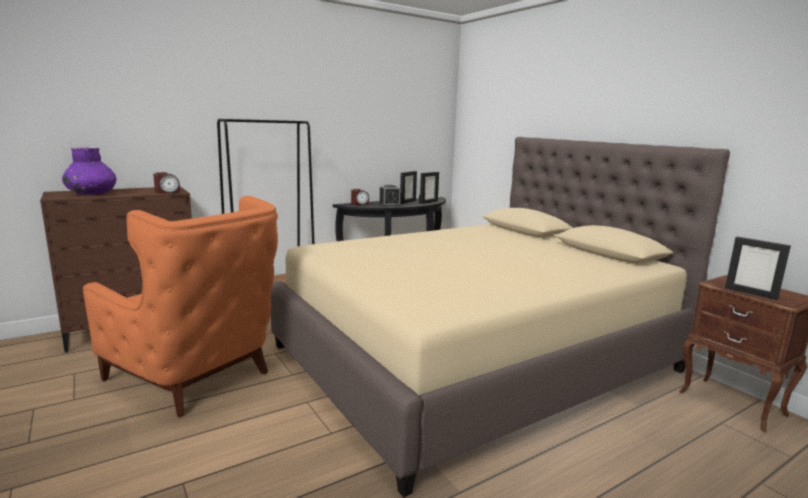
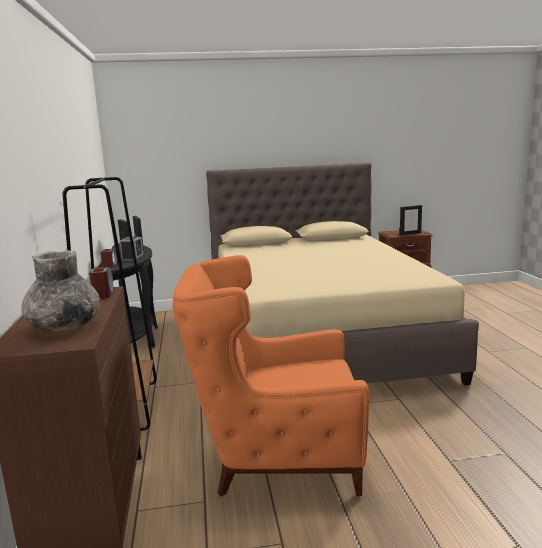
camera: 65 degrees left, 0 degrees up
purple vase [62,147,117,195] -> grey vase [21,250,100,331]
orange armchair [83,196,278,417] -> orange armchair turned 150 degrees counterclockwise [172,255,369,496]

